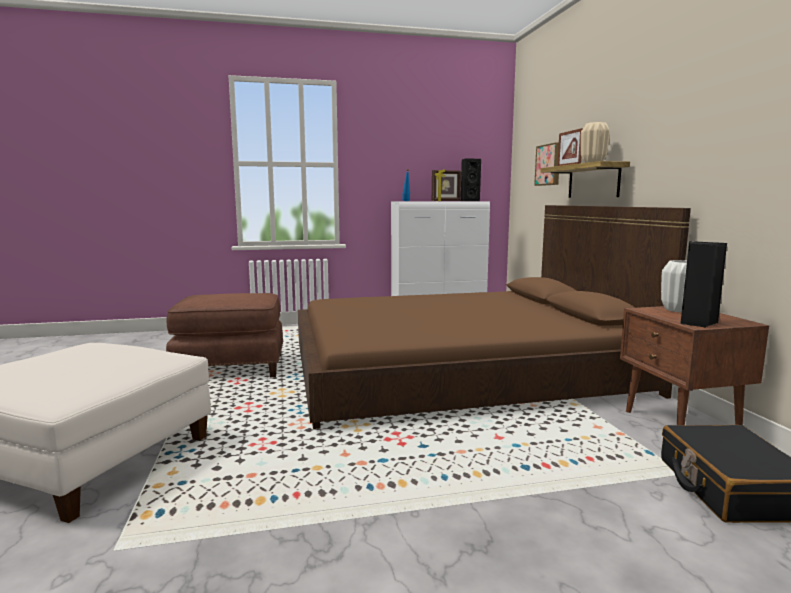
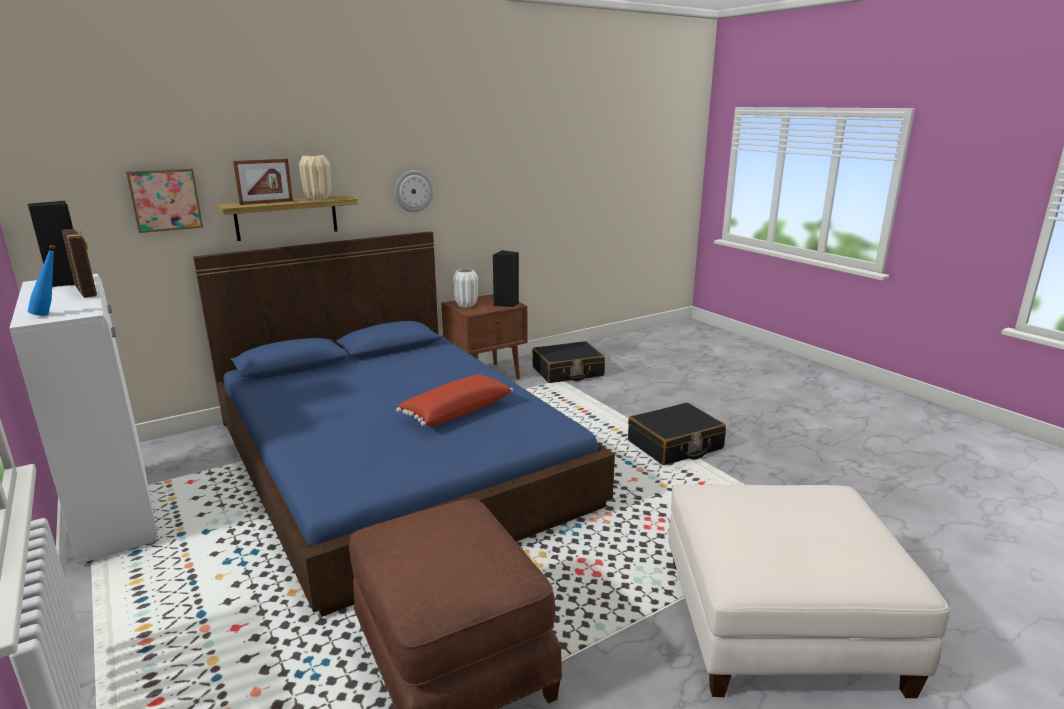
camera: 110 degrees left, 10 degrees up
brown bed [298,205,691,429] -> blue bed [193,231,615,617]
none -> wall clock [395,170,433,212]
none -> red pillow [396,374,513,426]
none -> black suitcase [628,403,726,465]

